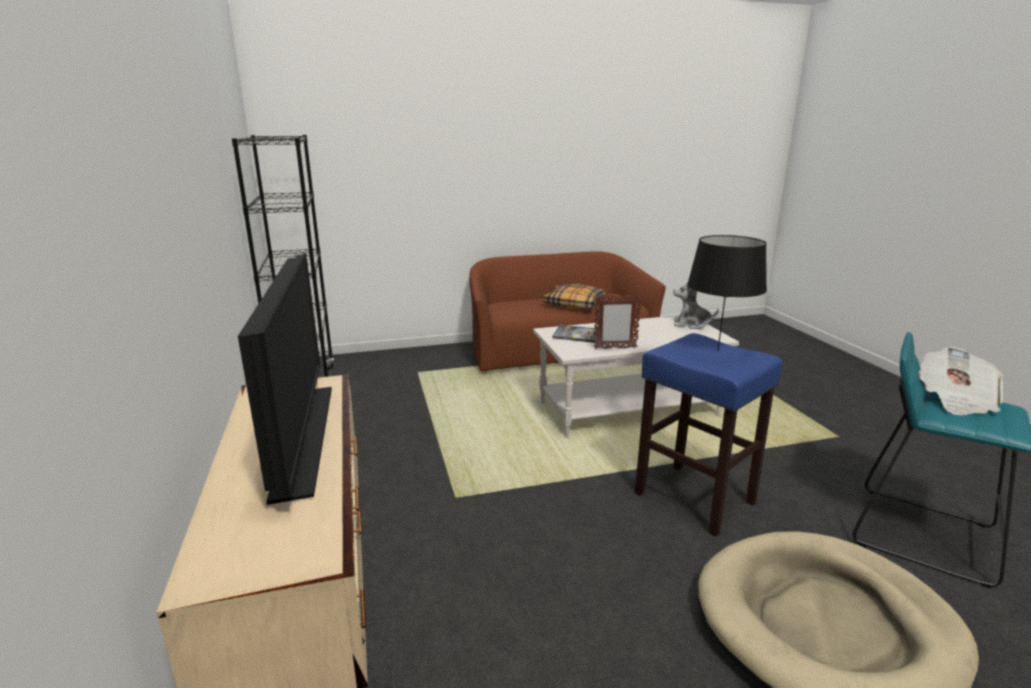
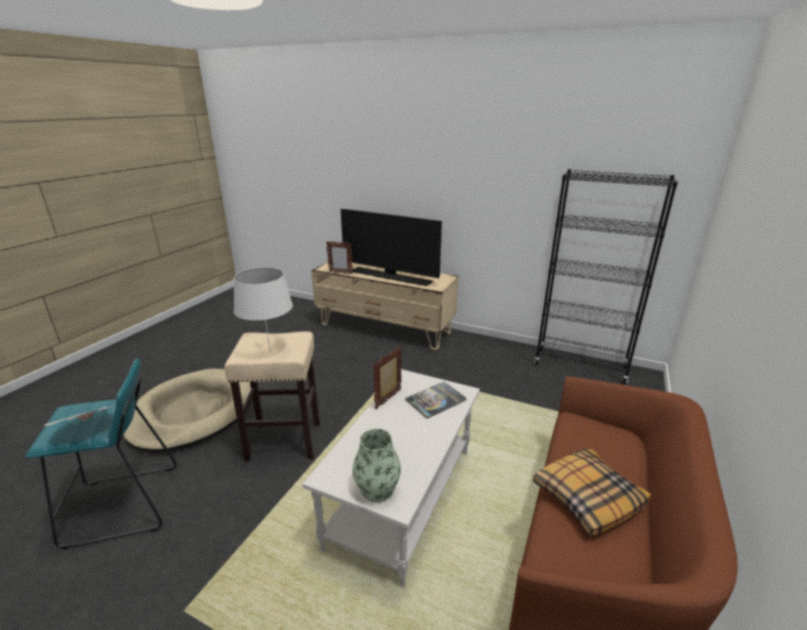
camera: 130 degrees right, 5 degrees up
blue stool [635,333,782,537] -> beige stool [224,332,320,461]
plush toy [673,284,719,329] -> vase [353,429,401,502]
black table lamp [687,235,767,351] -> white table lamp [234,267,293,353]
none -> picture frame [326,241,353,275]

